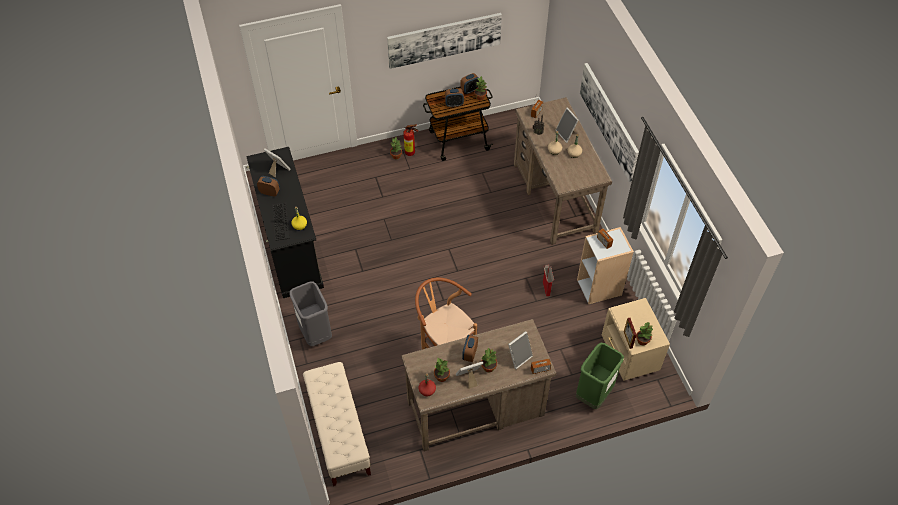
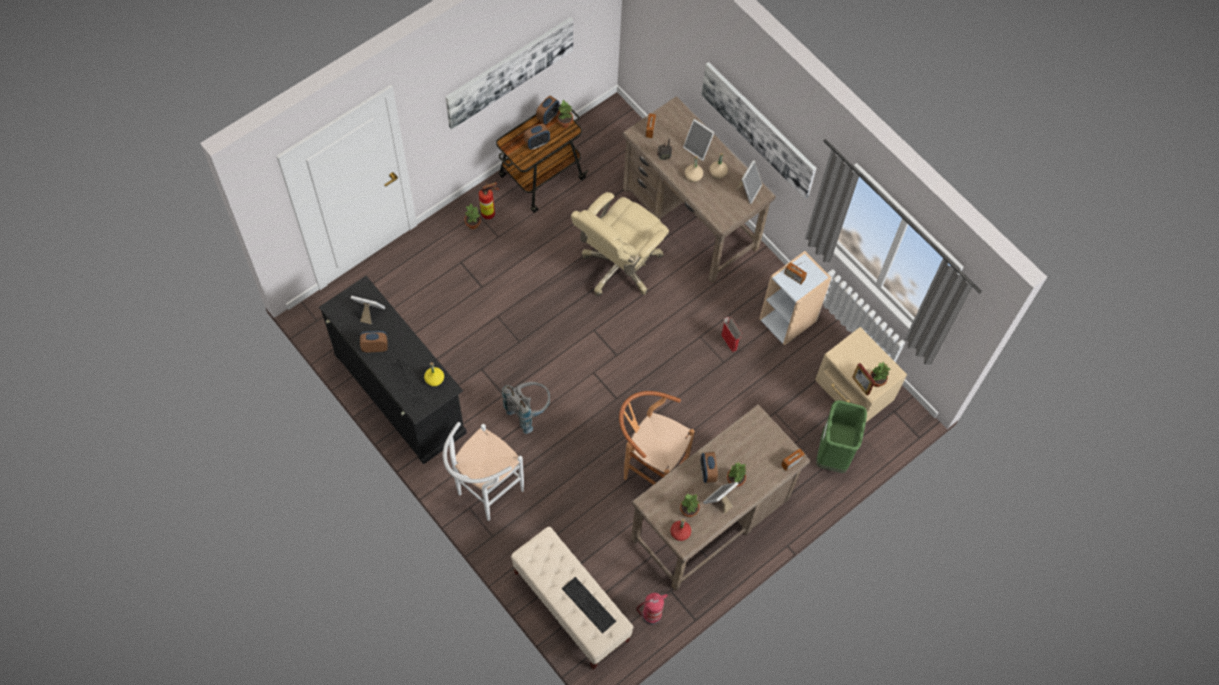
camera: 25 degrees left, 10 degrees up
grey trash can [289,281,332,346] -> white stool [443,422,524,521]
picture frame [508,331,533,369] -> picture frame moved to [736,160,762,204]
none -> grey backpack [502,382,550,434]
none -> keyboard [562,577,616,633]
none -> beige office chair [571,192,669,296]
none -> fire extinguisher [637,593,668,625]

